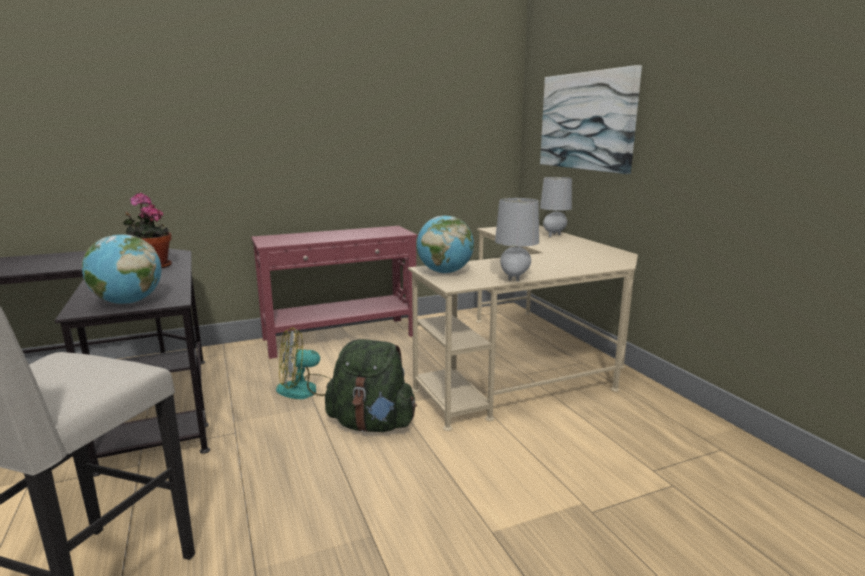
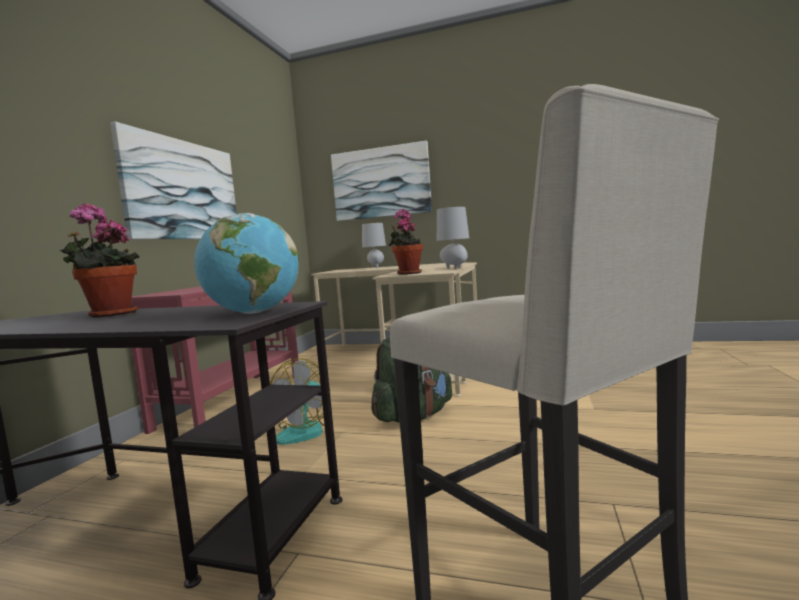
camera: 50 degrees left, 10 degrees down
globe [417,216,474,274] -> potted plant [389,209,423,275]
none -> picture [110,122,237,239]

